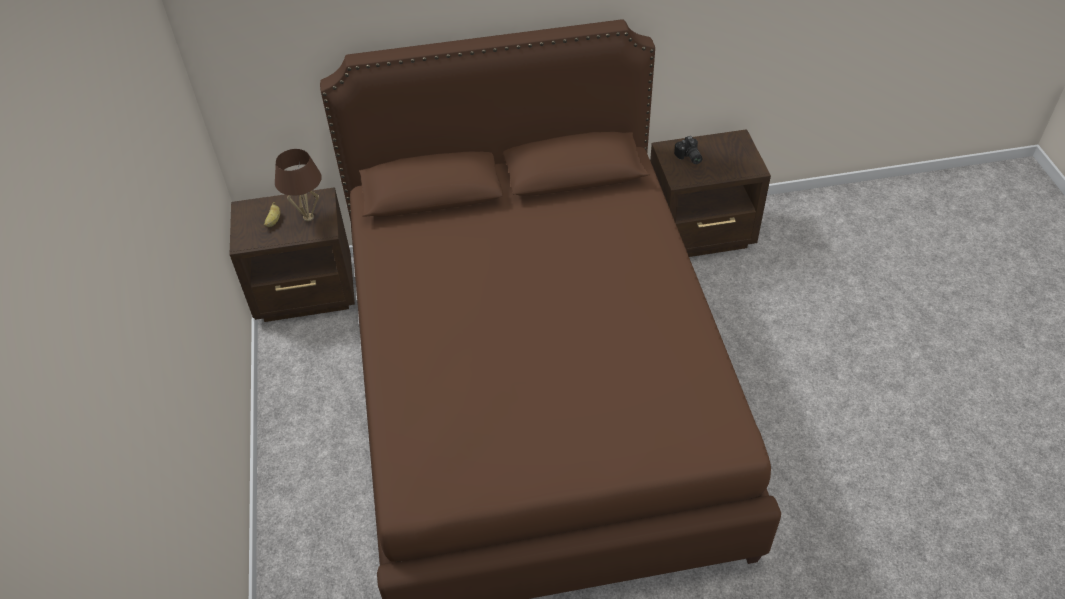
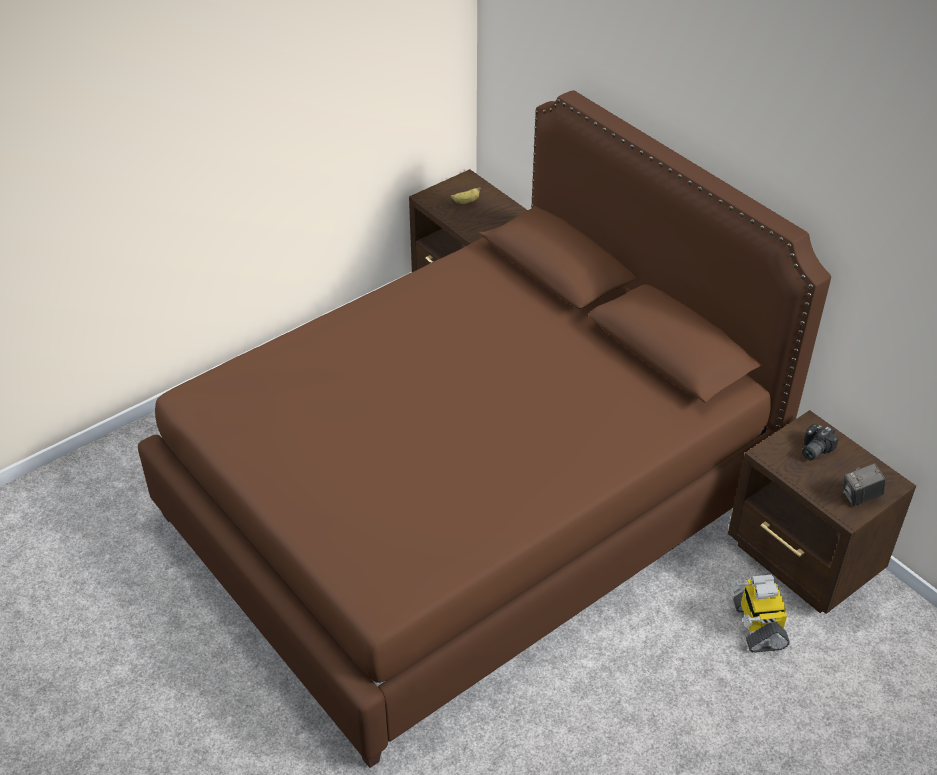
camera: 60 degrees right, 5 degrees down
brown table lamp [275,149,322,221] -> none
none -> toy robot [731,574,790,653]
none -> camera [843,463,886,506]

